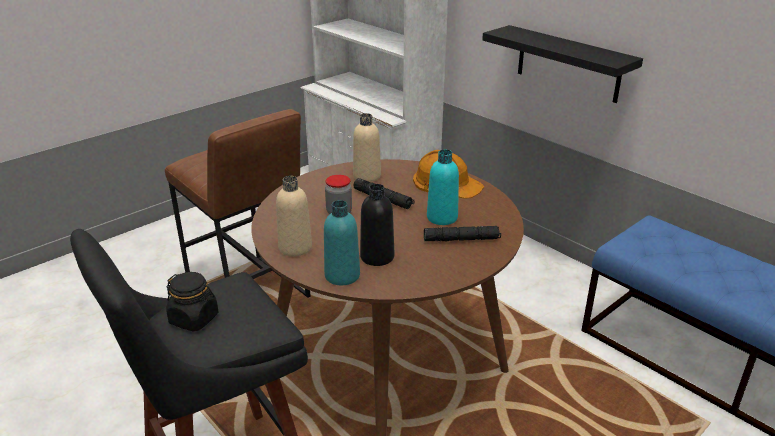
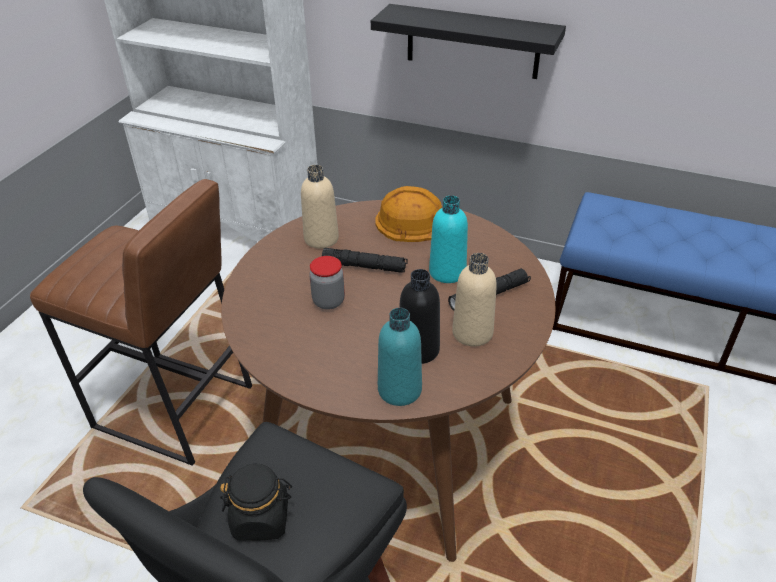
camera: 25 degrees left, 10 degrees up
beige bottle [276,176,312,256] -> beige bottle moved to [452,253,497,346]

